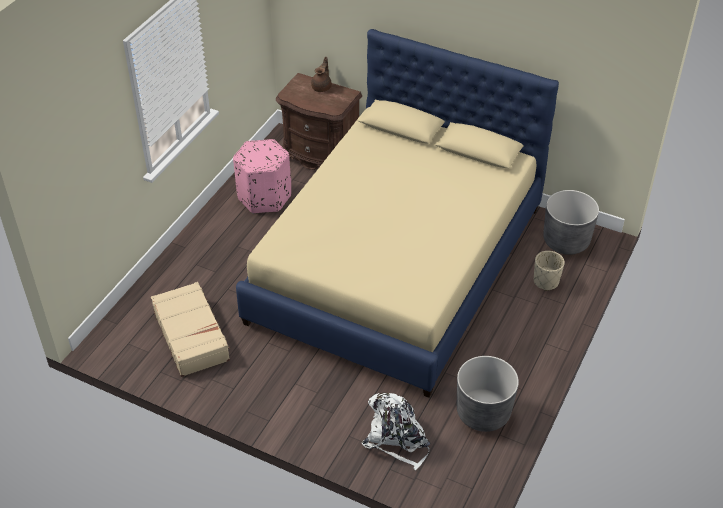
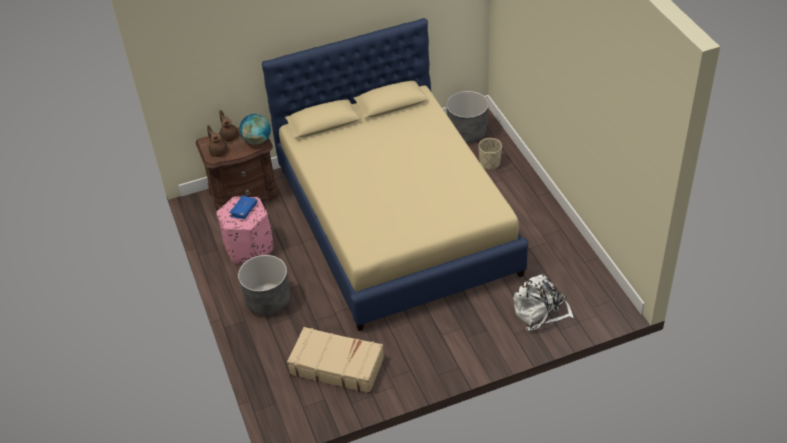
camera: 45 degrees left, 0 degrees up
grey planter [457,356,519,432] -> grey planter moved to [238,255,290,316]
none -> brown teapot [207,125,228,157]
none -> blue book [229,195,257,219]
none -> globe [240,114,271,145]

